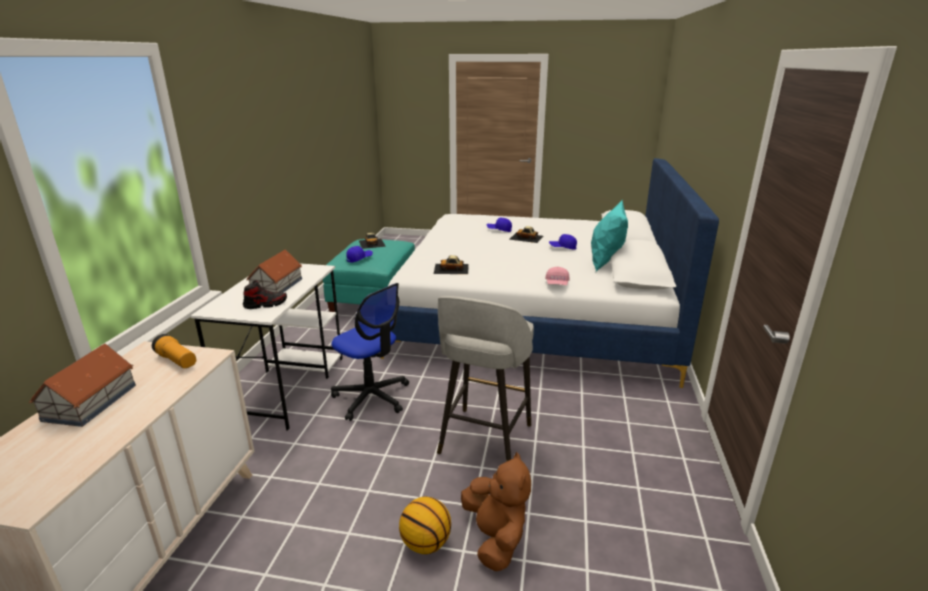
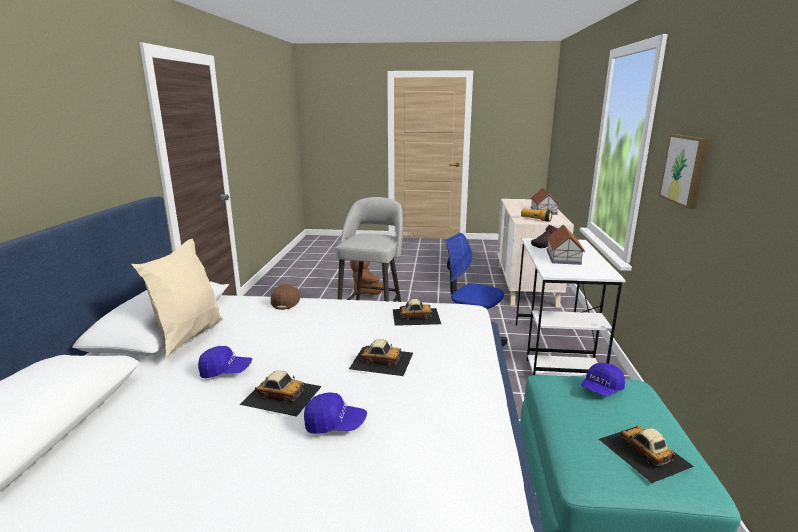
camera: 175 degrees right, 5 degrees down
basketball [399,497,451,554] -> none
pink cap [545,267,570,285] -> brown cap [271,284,301,310]
turquoise pillow [591,199,628,272] -> beige pillow [132,239,224,358]
none -> toy car [349,339,413,376]
none -> picture [659,134,710,209]

